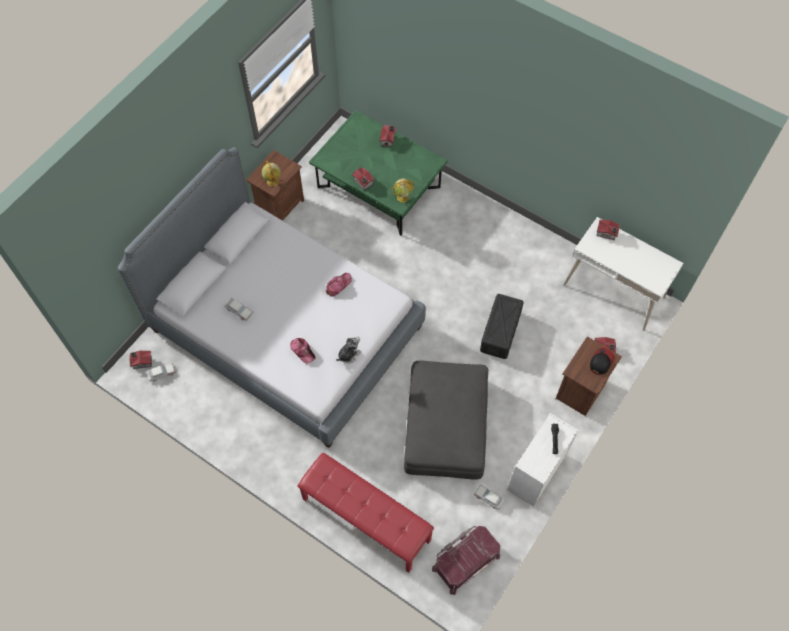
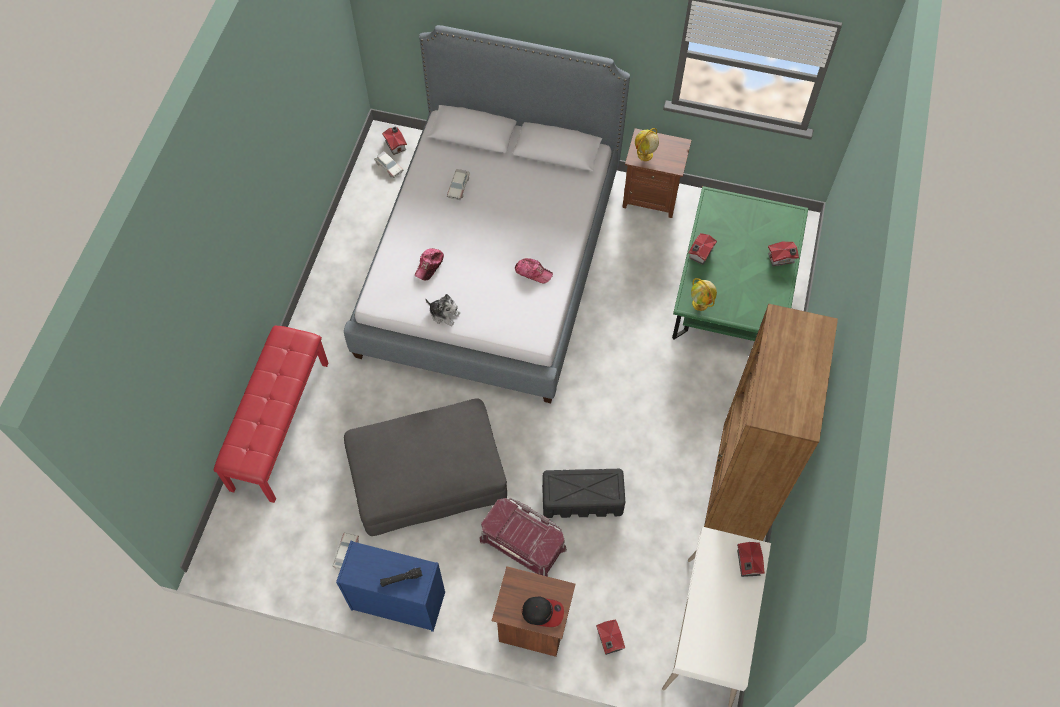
camera: 70 degrees right, 0 degrees up
red storage box [432,526,500,595] -> red storage box moved to [479,498,567,577]
white dresser [507,413,578,507] -> blue dresser [336,541,445,632]
none -> brown bookcase [704,304,838,541]

